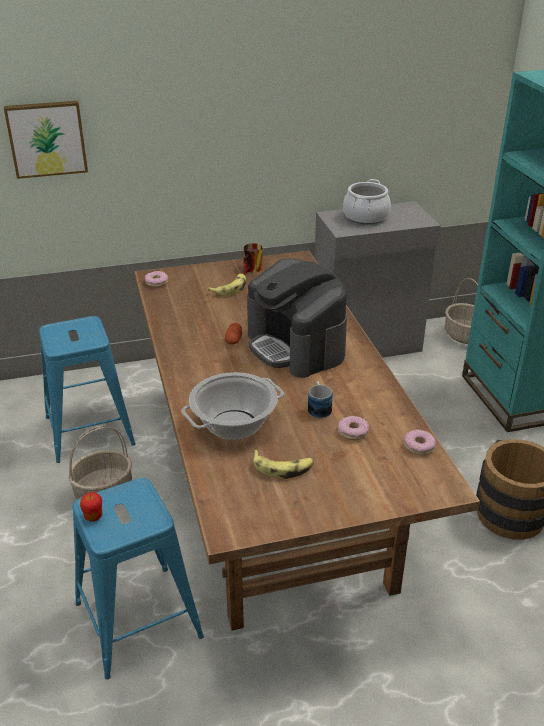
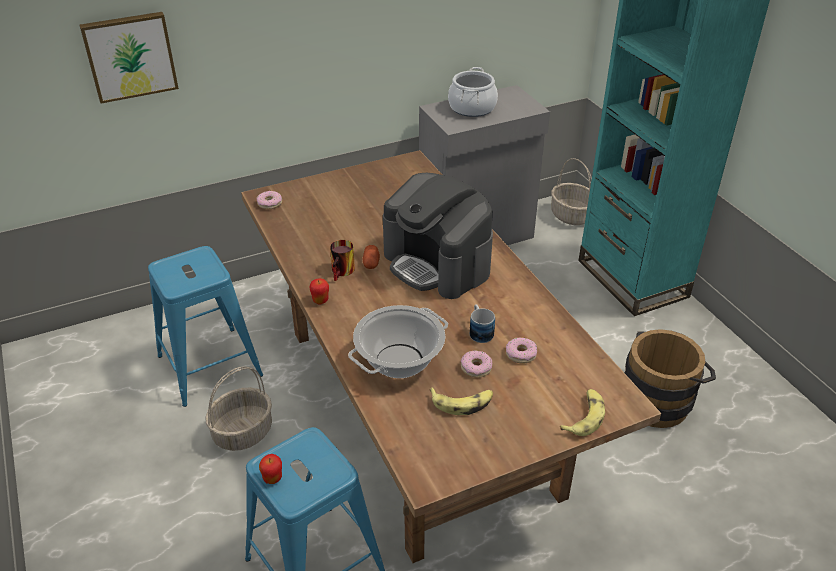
camera: 10 degrees left, 5 degrees up
banana [208,273,246,296] -> banana moved to [560,389,605,436]
mug [244,243,263,274] -> mug moved to [330,240,355,281]
donut [404,429,436,455] -> donut moved to [461,350,492,378]
none -> apple [310,278,329,304]

